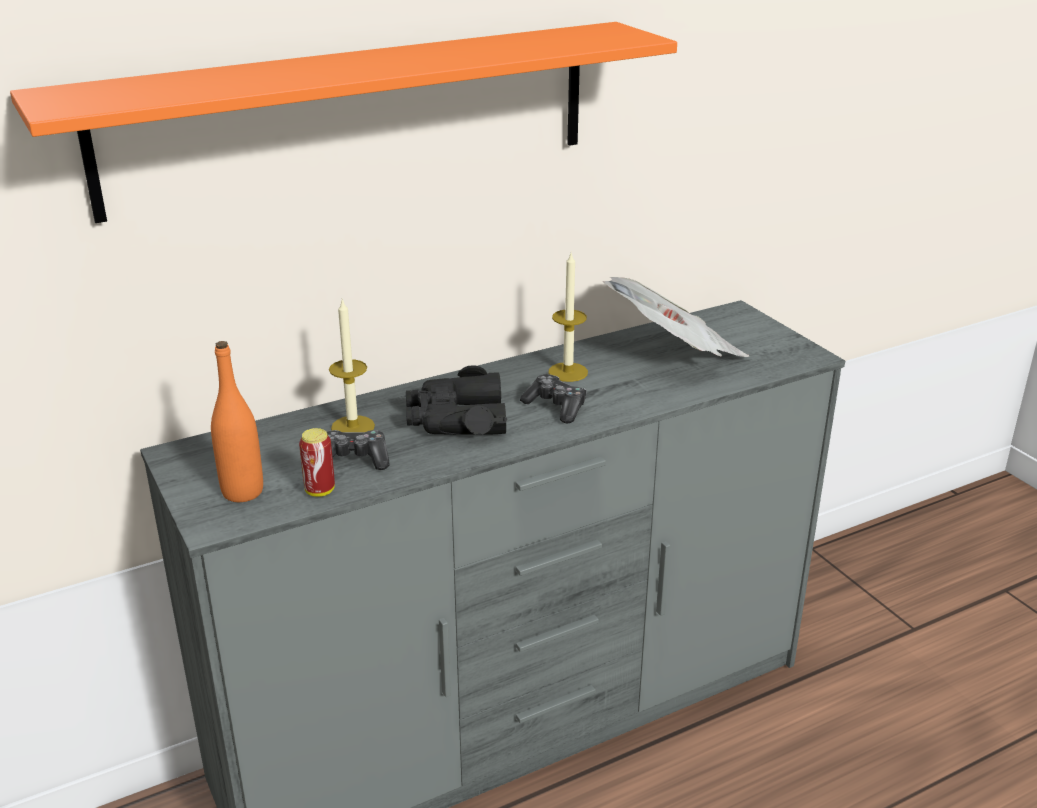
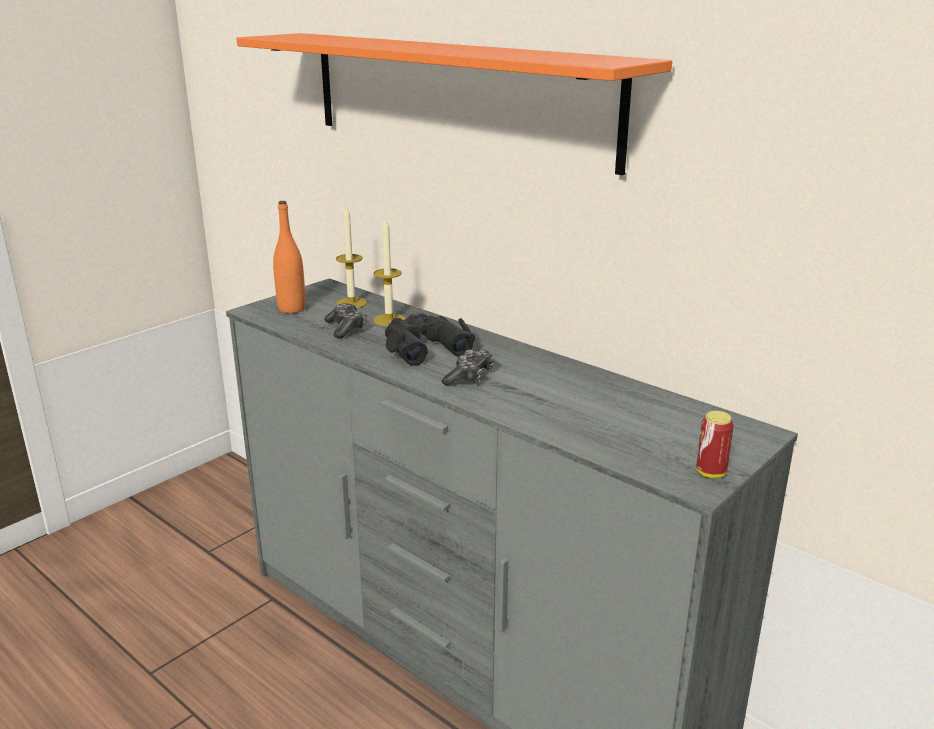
camera: 70 degrees right, 5 degrees down
can [299,428,335,497] -> can moved to [696,411,734,478]
candle [548,253,588,382] -> candle moved to [336,206,367,308]
newspaper [603,277,749,357] -> none

